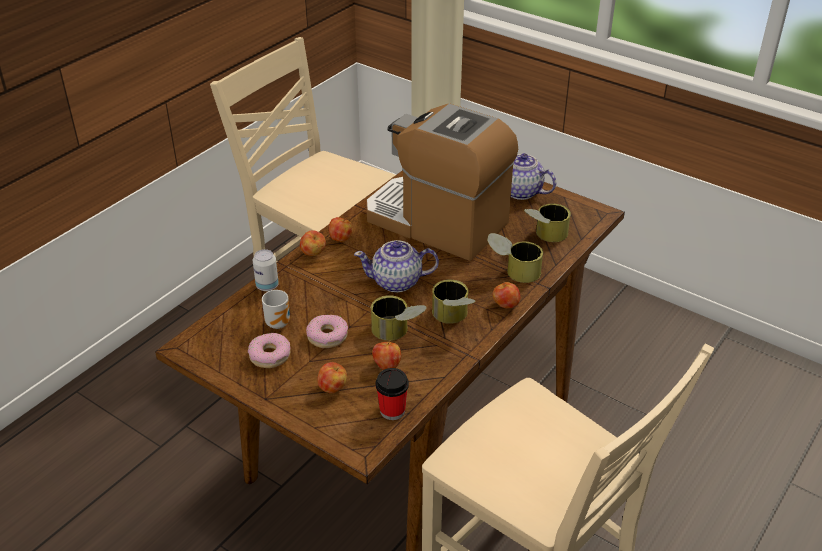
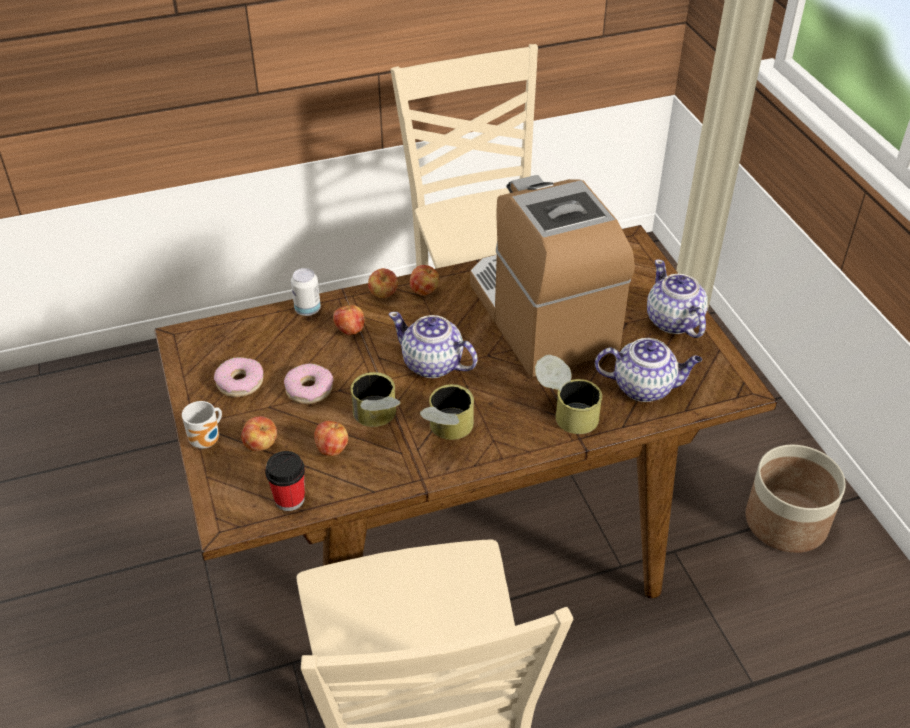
camera: 35 degrees right, 5 degrees up
mug [262,290,290,329] -> mug moved to [182,401,222,449]
apple [493,281,520,308] -> apple moved to [333,303,364,335]
can [524,204,571,242] -> teapot [595,338,702,402]
none -> planter [746,445,846,553]

